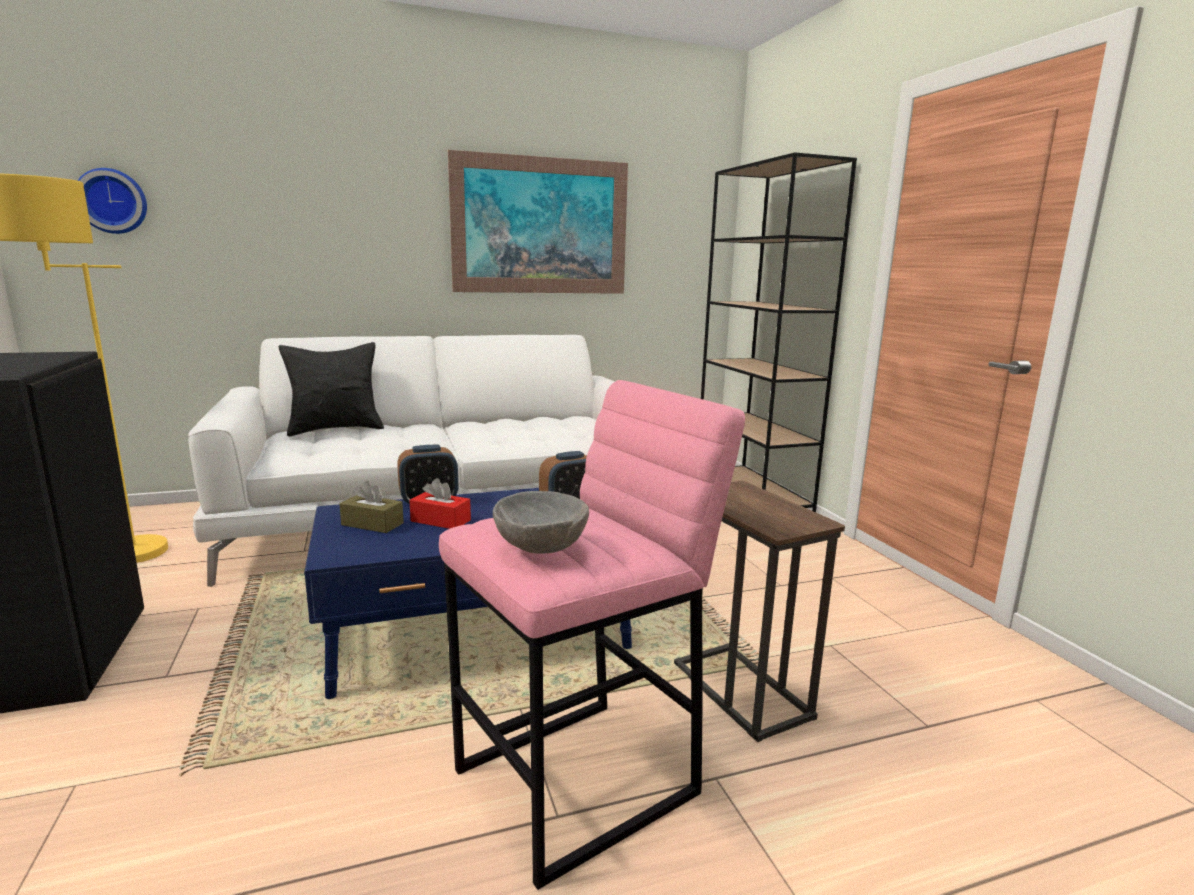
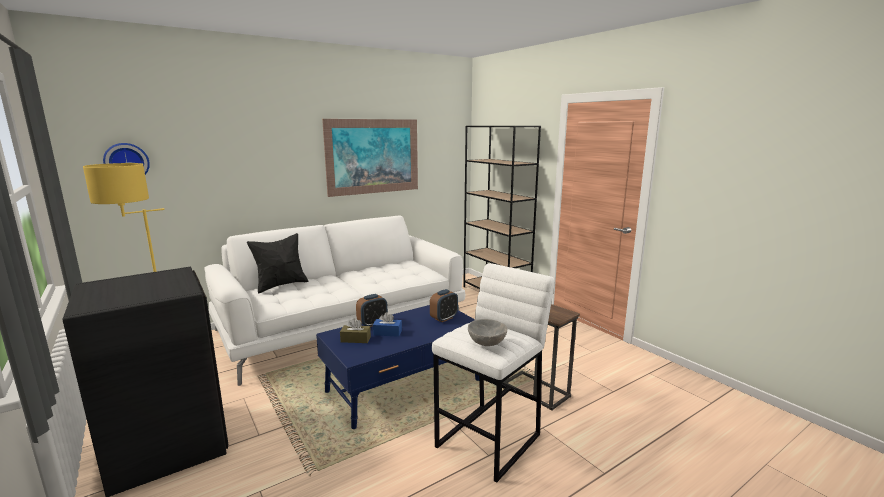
camera: 15 degrees left, 0 degrees up
red tissue box [409,478,471,529] -> blue tissue box [373,312,402,337]
pink stool [439,380,745,890] -> white stool [432,263,555,482]

